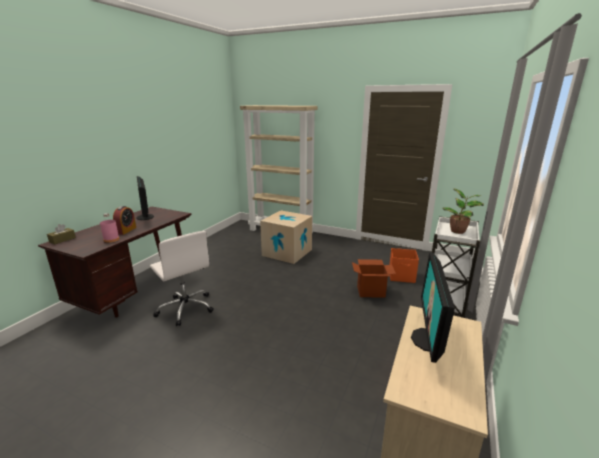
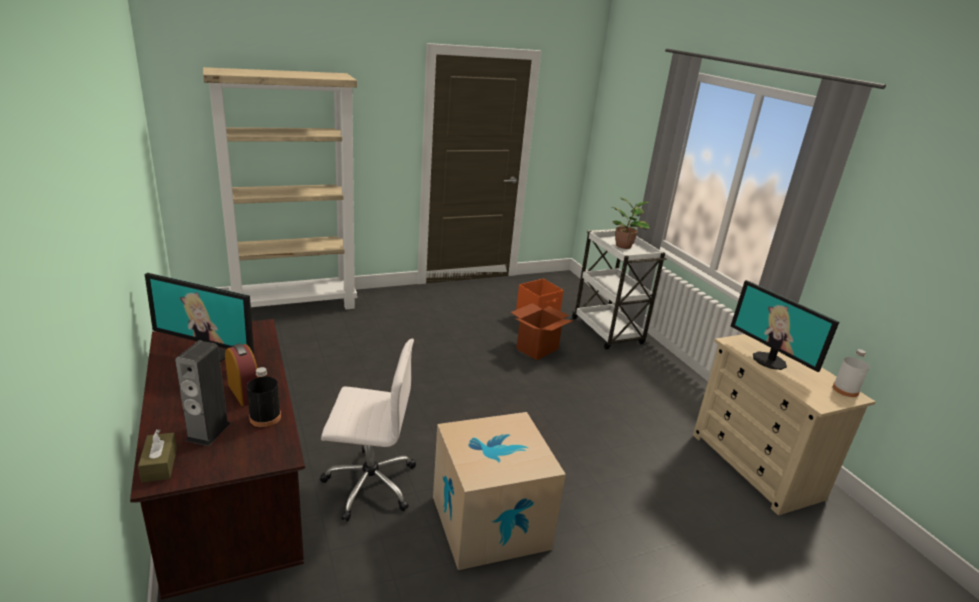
camera: 50 degrees left, 5 degrees up
pink bottle [100,213,120,243] -> black bottle [247,367,281,427]
cardboard box [260,210,312,264] -> cardboard box moved to [433,412,566,570]
none -> speaker [175,340,230,446]
none -> white bottle [833,349,870,397]

